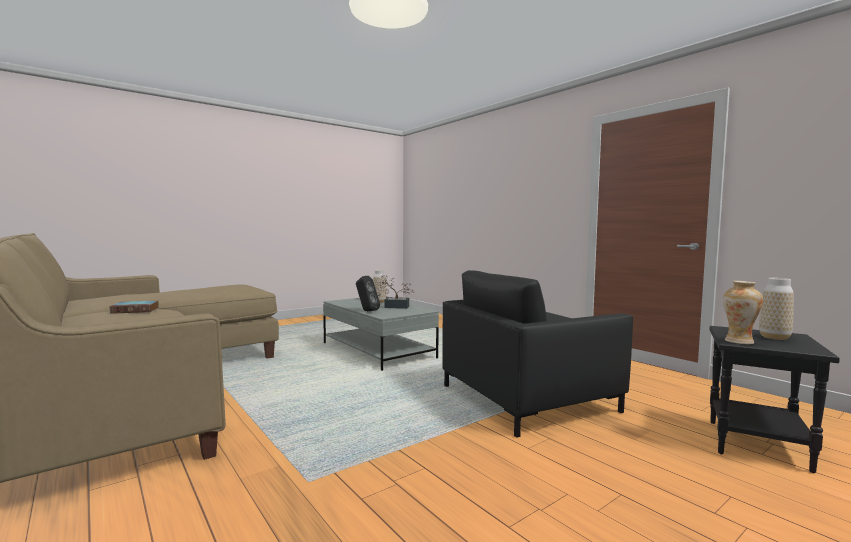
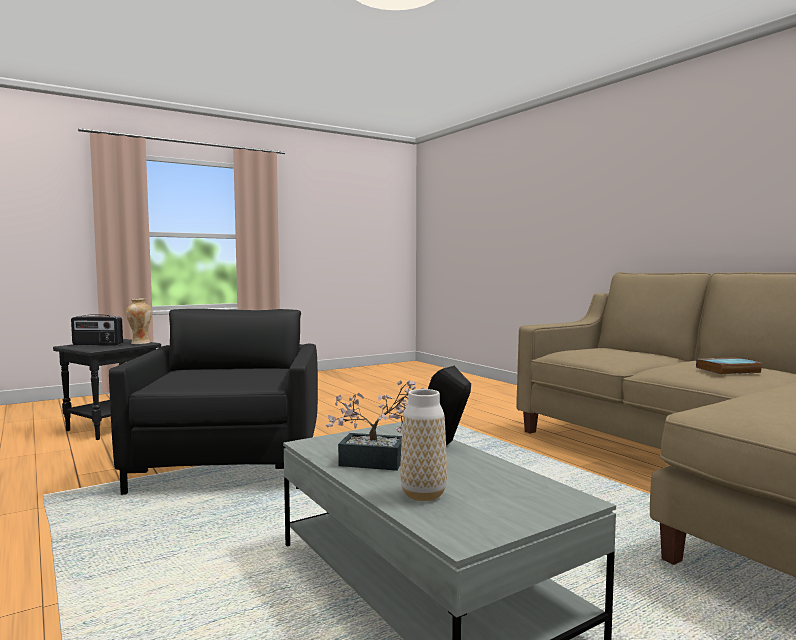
camera: 175 degrees left, 0 degrees up
black armchair [442,270,633,438] -> black armchair turned 75 degrees counterclockwise [109,309,318,495]
vase [759,278,794,340] -> radio [71,314,123,345]

